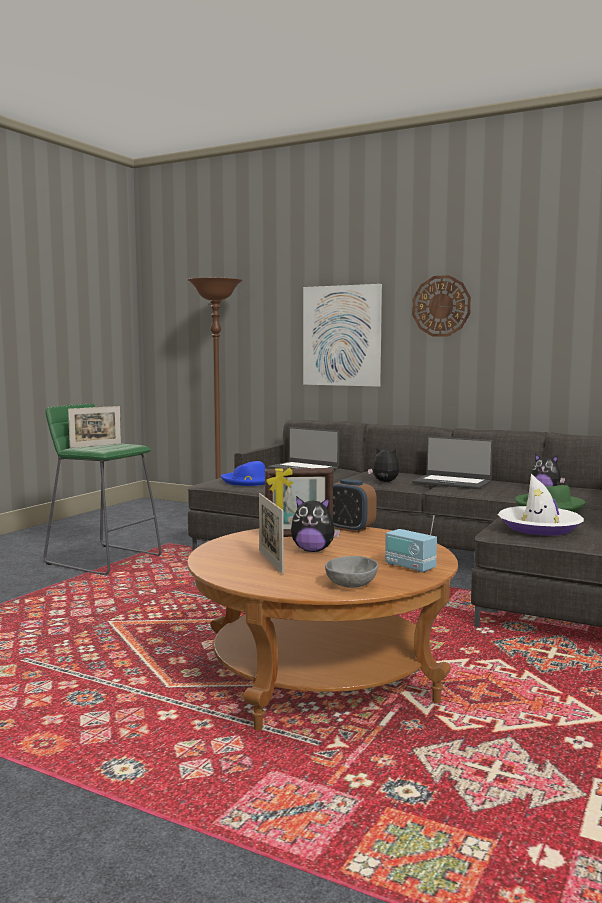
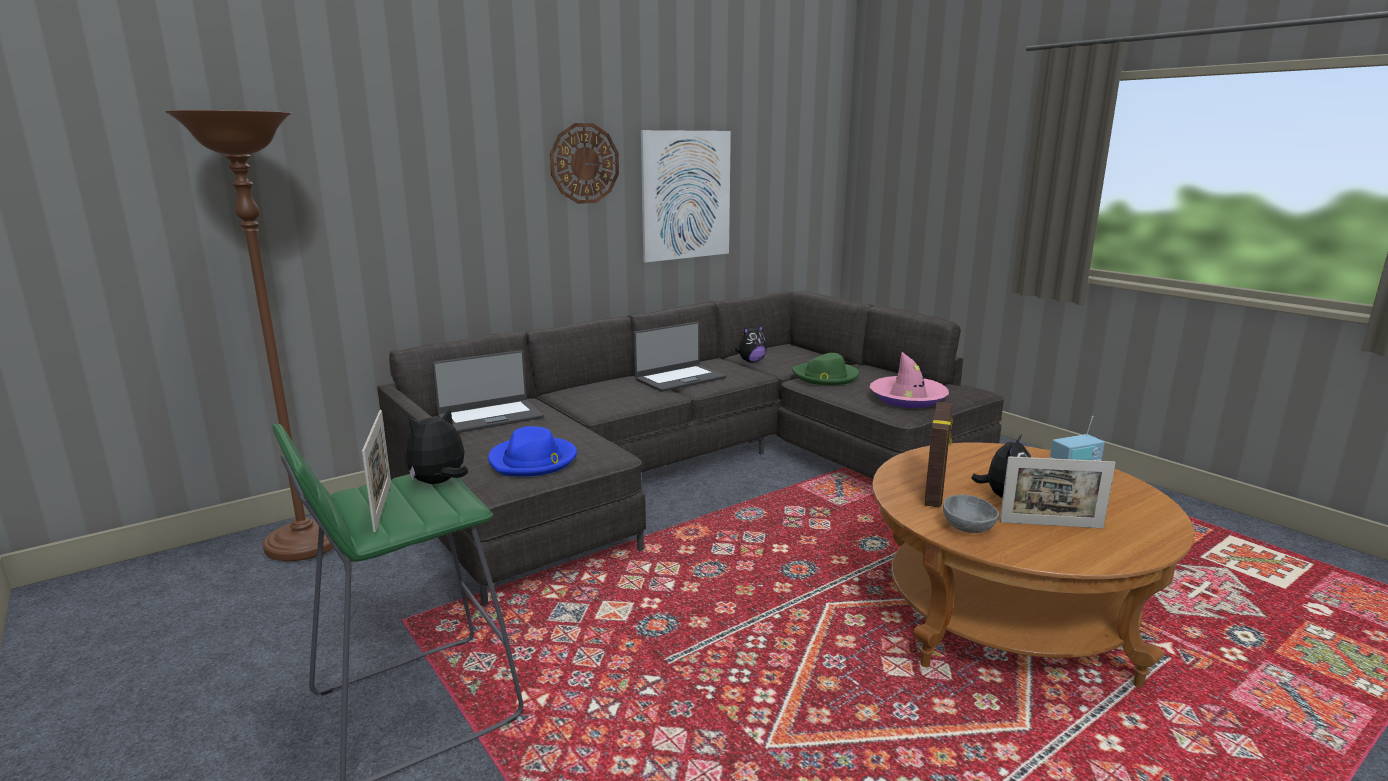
camera: 65 degrees left, 10 degrees up
picture [303,284,382,387] -> picture moved to [641,130,731,263]
grey bowl [325,556,378,588] -> grey bowl moved to [943,495,999,533]
alarm clock [333,479,377,533] -> none
plush toy [368,447,399,482] -> plush toy moved to [405,408,468,484]
white hat [498,474,584,536] -> pink hat [870,352,949,408]

